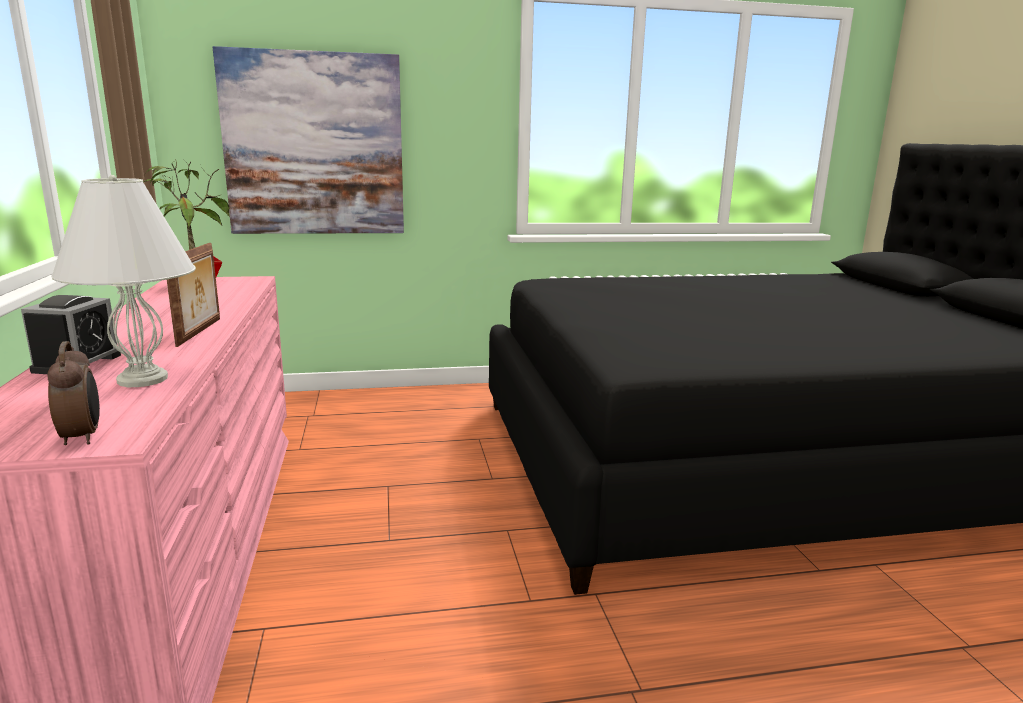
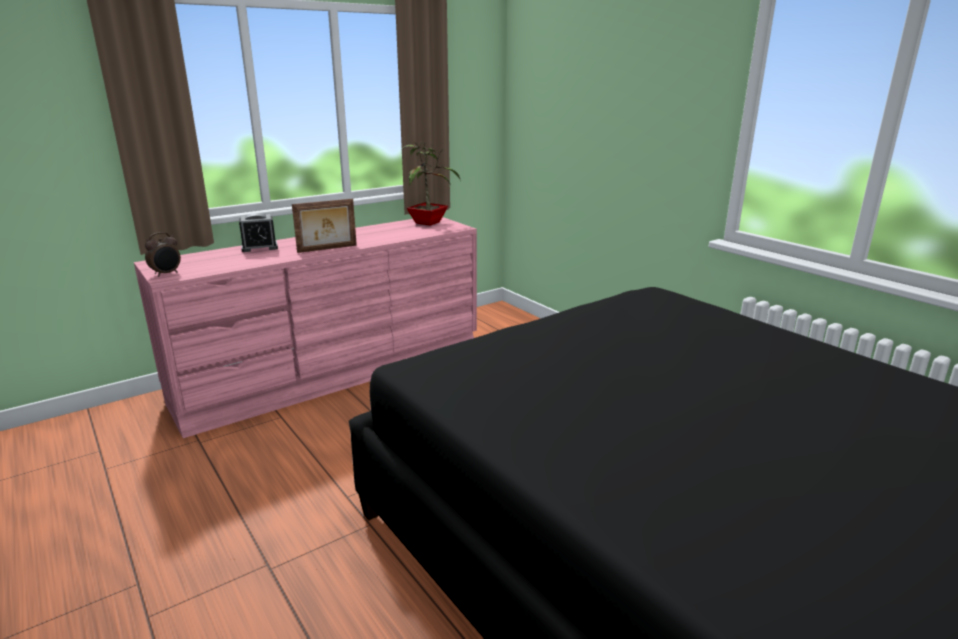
camera: 65 degrees right, 5 degrees up
white table lamp [51,175,196,387] -> none
picture [213,46,404,234] -> none

